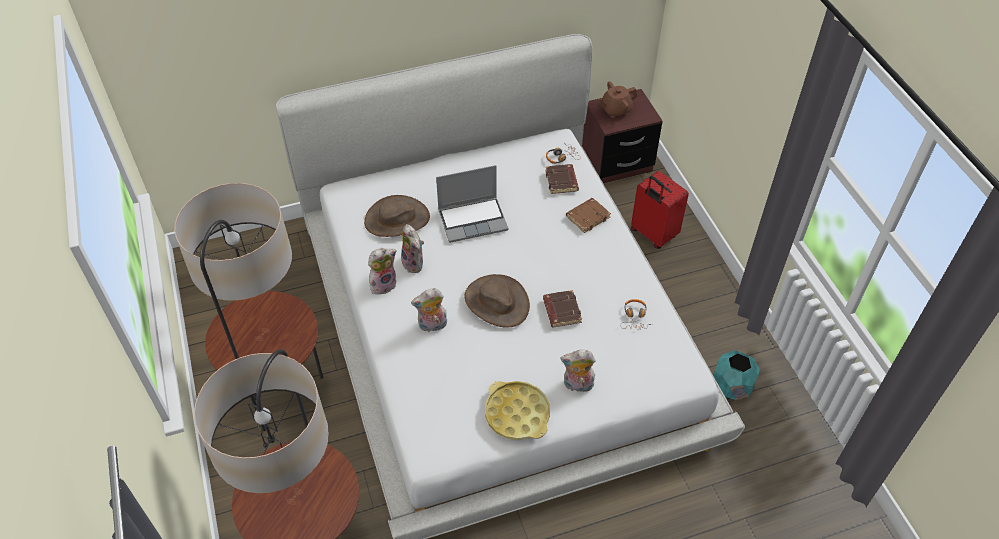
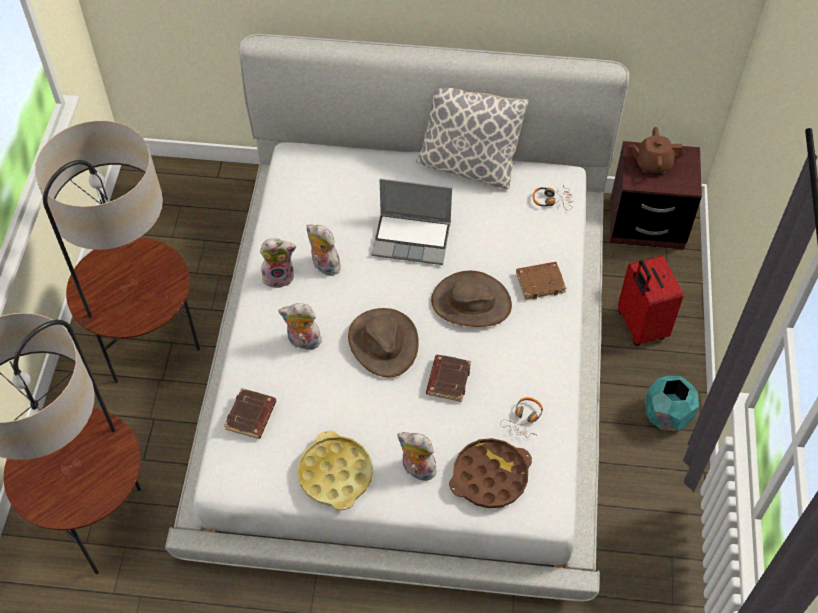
camera: 25 degrees right, 5 degrees up
brown hat [364,195,430,237] -> brown hat moved to [431,271,512,327]
plush toy [401,224,424,273] -> plush toy turned 135 degrees clockwise [307,224,343,276]
brown book [546,164,579,194] -> brown book moved to [224,388,276,439]
turquoise planter [713,350,760,400] -> turquoise planter moved to [645,376,699,431]
none -> pillow [416,88,529,190]
none -> brown tray [449,438,532,508]

